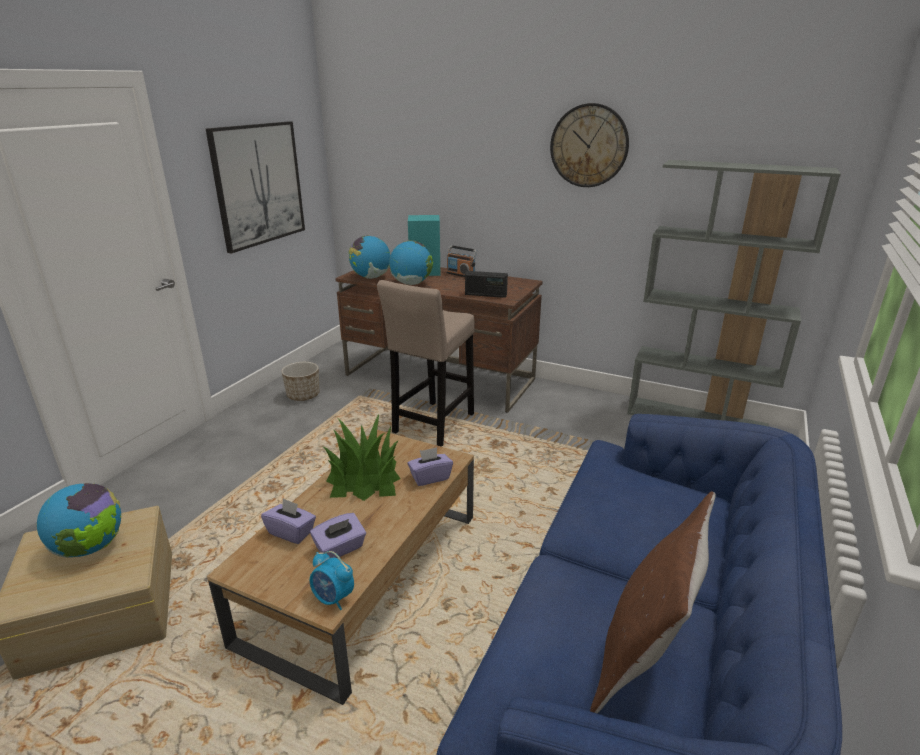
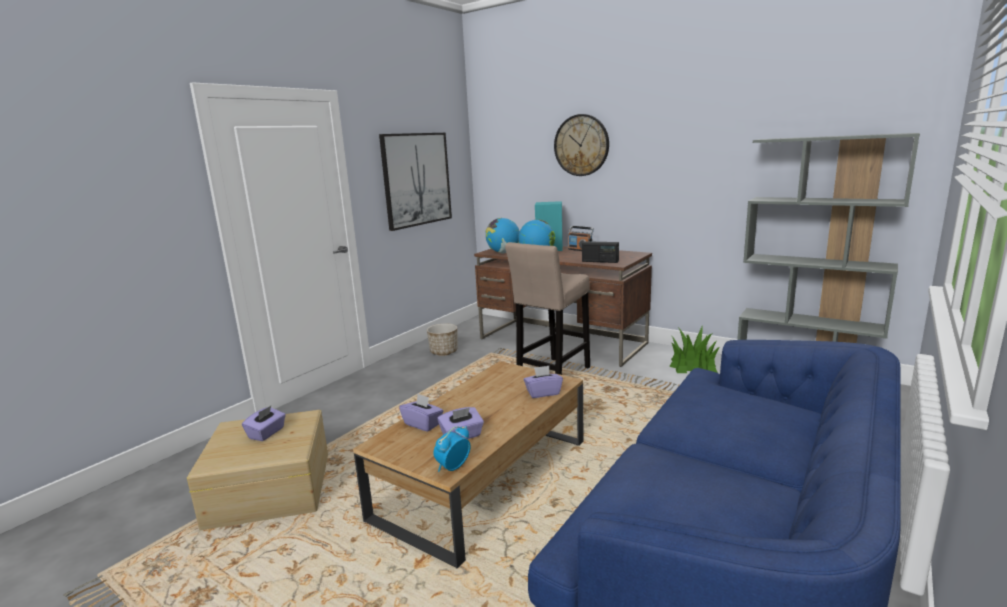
camera: 10 degrees right, 10 degrees down
globe [37,483,121,558] -> purple tissue box [242,406,286,441]
alarm clock [310,551,354,610] -> alarm clock turned 90 degrees clockwise [434,426,470,472]
potted plant [322,414,400,501] -> potted plant moved to [669,325,720,373]
wall clock [550,103,629,187] -> wall clock moved to [554,114,609,176]
brown pillow [590,491,716,713] -> none

